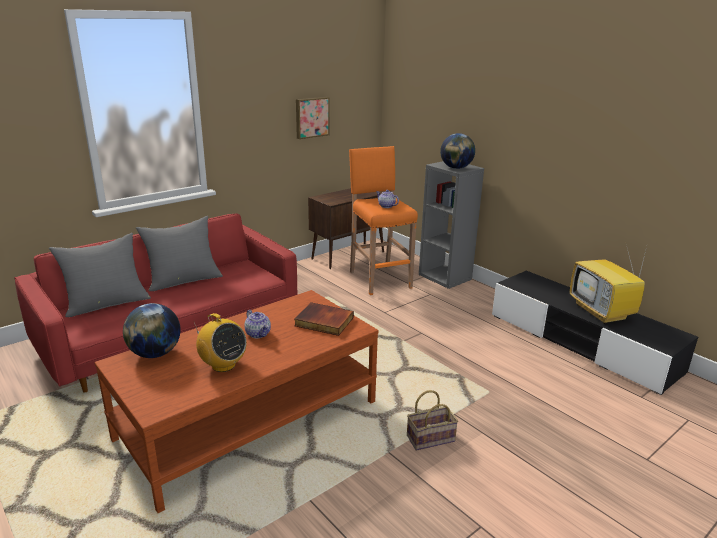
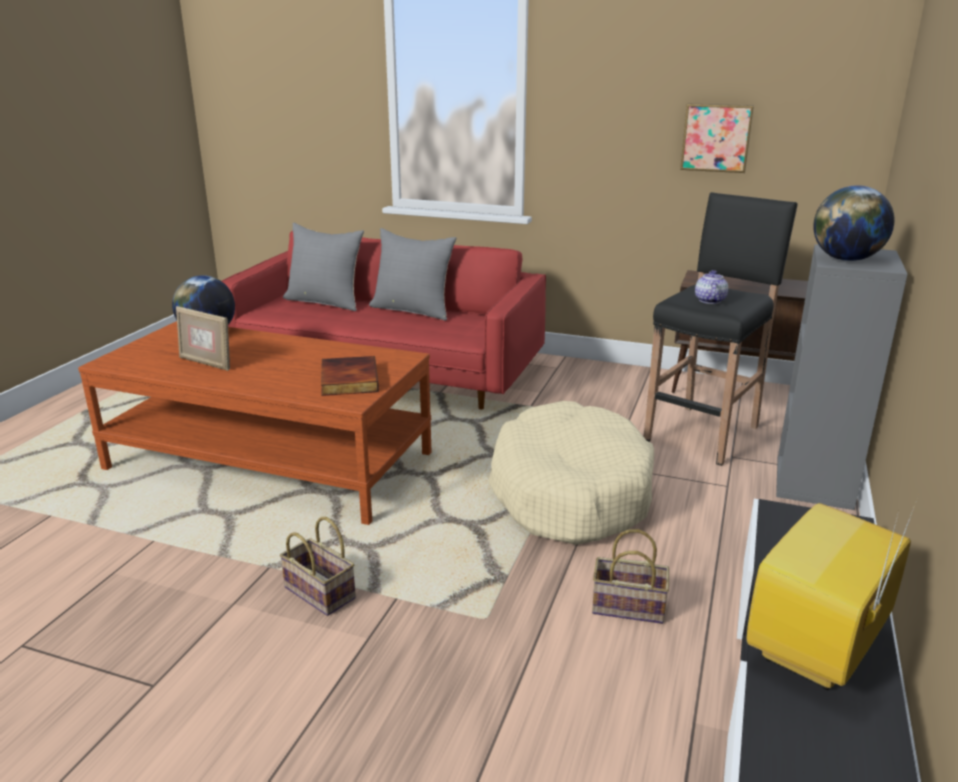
camera: 60 degrees right, 0 degrees up
radio [194,313,247,372] -> picture frame [176,306,230,371]
teapot [245,310,271,338] -> none
orange stool [349,146,418,295] -> black stool [644,192,798,466]
none -> beige dog bed [488,401,654,545]
none -> basket [592,529,669,624]

